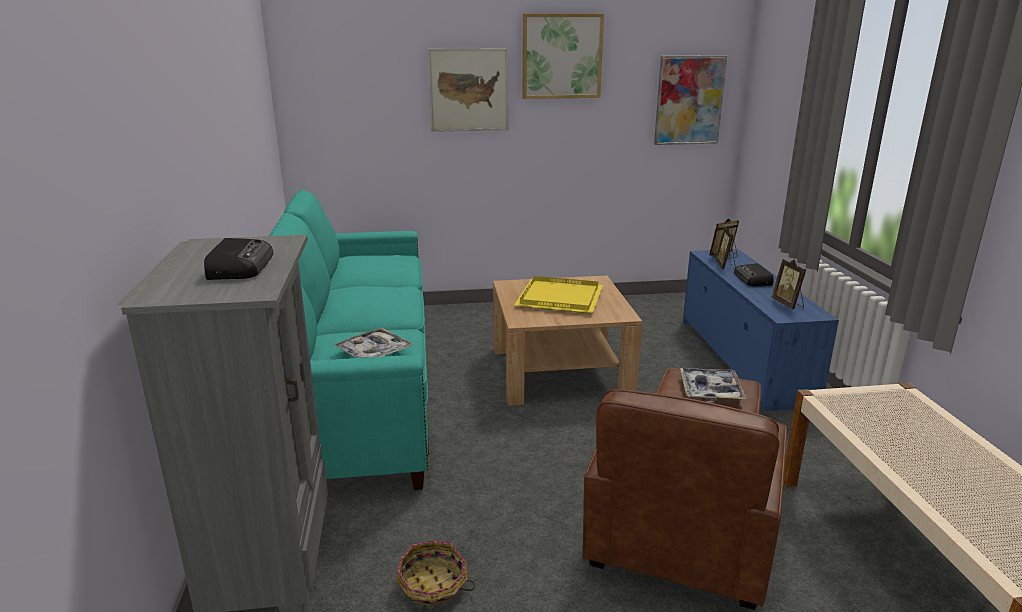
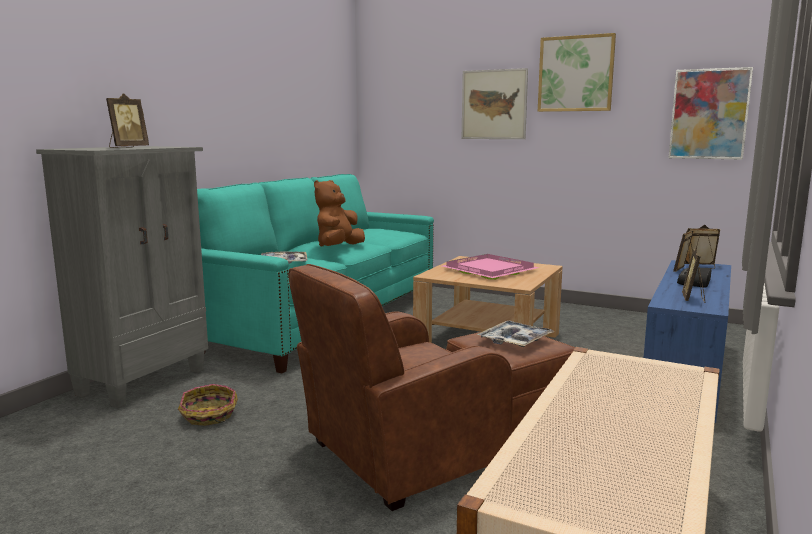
camera: 35 degrees right, 10 degrees down
radio [204,238,274,280] -> picture frame [106,93,149,148]
yellow tray [514,276,603,313] -> pink tray [442,254,539,280]
none -> brown plush toy [314,180,365,247]

